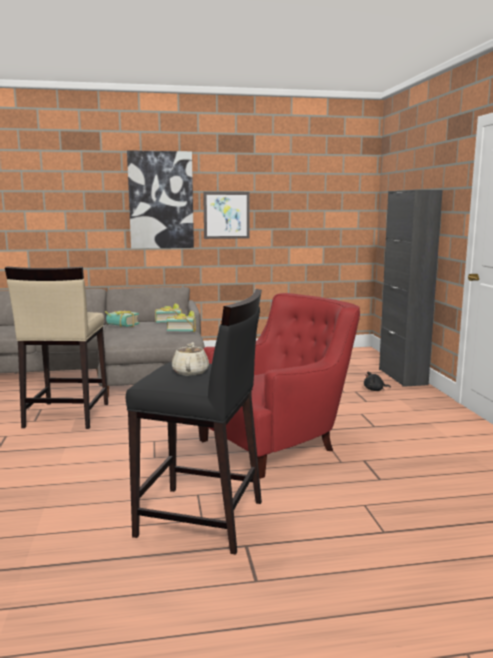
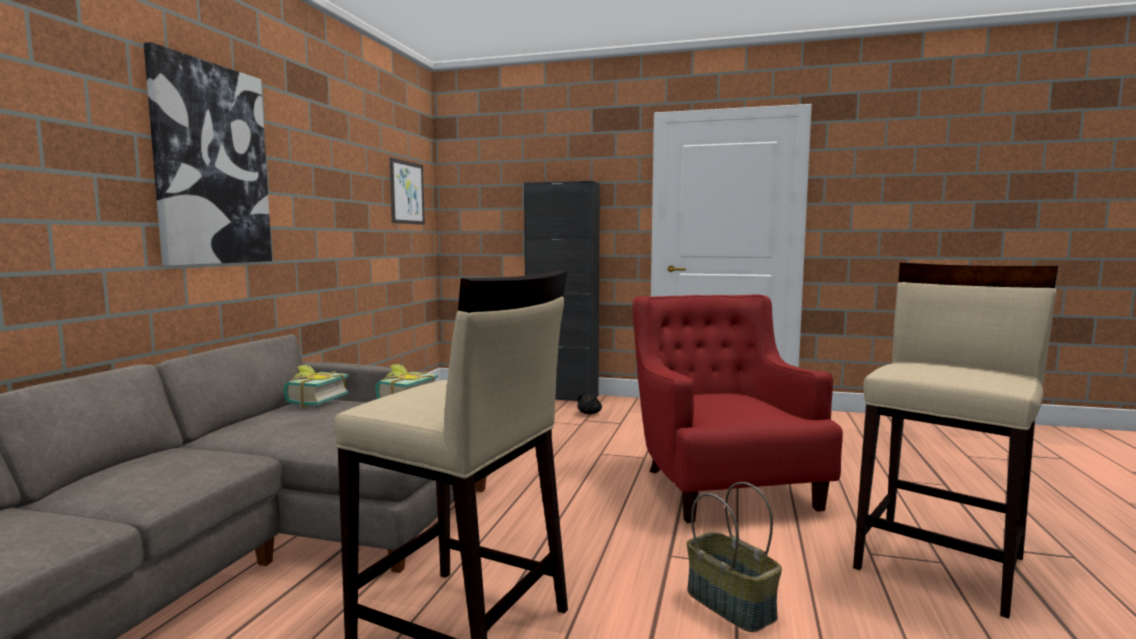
camera: 65 degrees left, 5 degrees down
book [105,310,139,327] -> none
black stool [126,289,262,555] -> beige stool [853,263,1059,619]
beige teapot [172,342,209,376] -> none
picture [203,192,250,239] -> picture moved to [390,157,425,225]
none -> basket [687,482,782,632]

